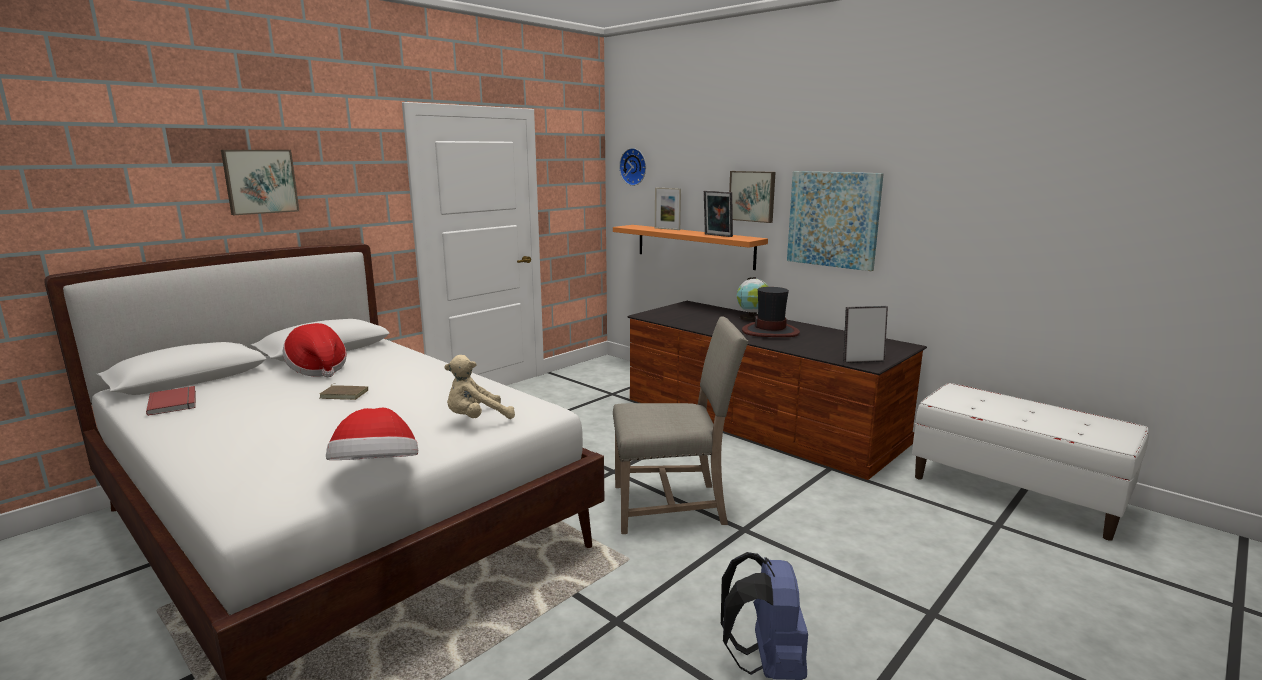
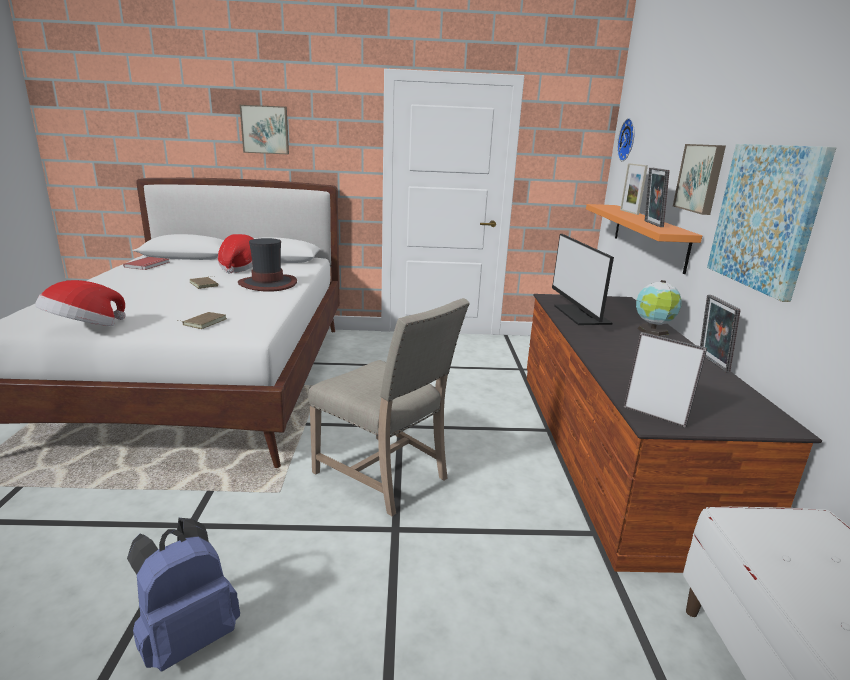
camera: 45 degrees right, 5 degrees up
beige plush toy [444,355,515,419] -> brown book [177,312,226,329]
hat [742,287,800,337] -> hat moved to [238,238,297,292]
none -> monitor [552,234,614,325]
none -> picture frame [700,295,741,373]

